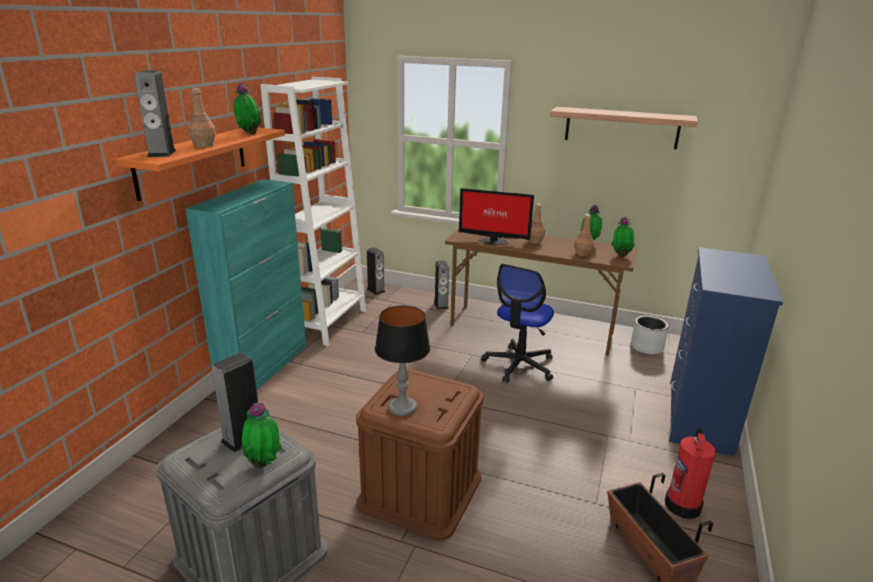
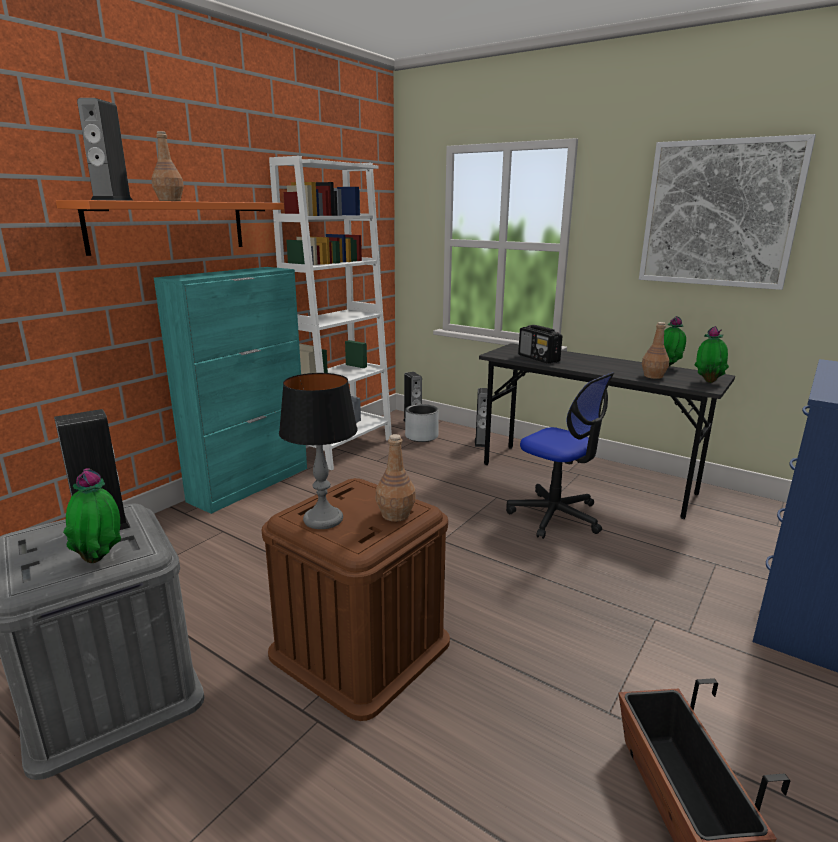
camera: 15 degrees right, 5 degrees down
potted plant [234,83,262,135] -> none
brown desk [445,228,637,356] -> grey desk [479,343,735,519]
monitor [459,188,534,245] -> radio [518,325,563,364]
office chair [481,264,554,383] -> office chair turned 90 degrees counterclockwise [506,372,614,539]
brown bottle [529,203,545,244] -> brown bottle moved to [376,434,416,522]
shelf [550,107,698,149] -> picture [639,134,816,290]
grey planter [631,316,669,355] -> grey planter moved to [405,404,439,442]
fire extinguisher [665,428,716,519] -> none

